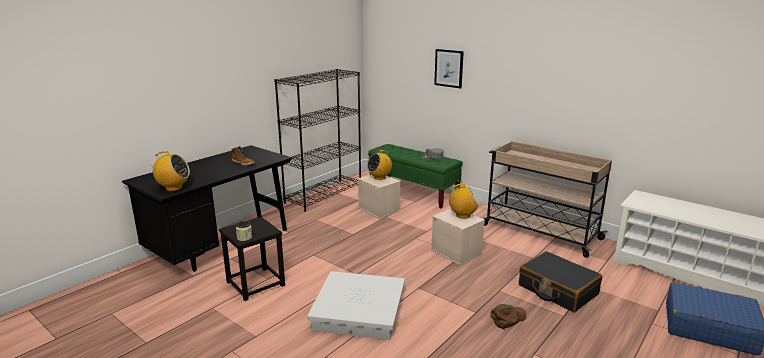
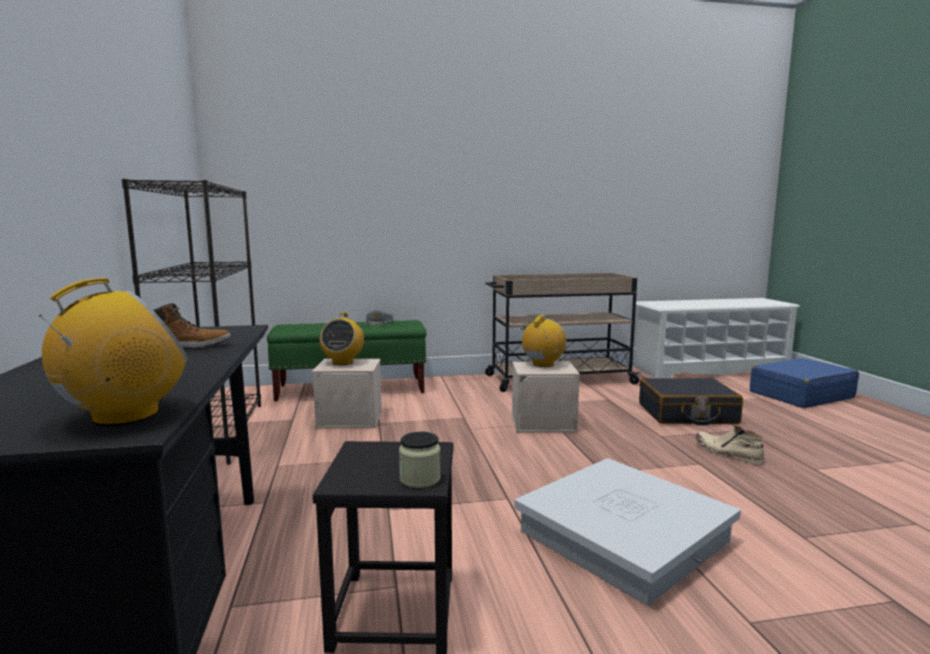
camera: 50 degrees left, 10 degrees down
picture [434,49,464,88] -> none
brown cap [491,304,527,330] -> beige boot [695,426,765,464]

